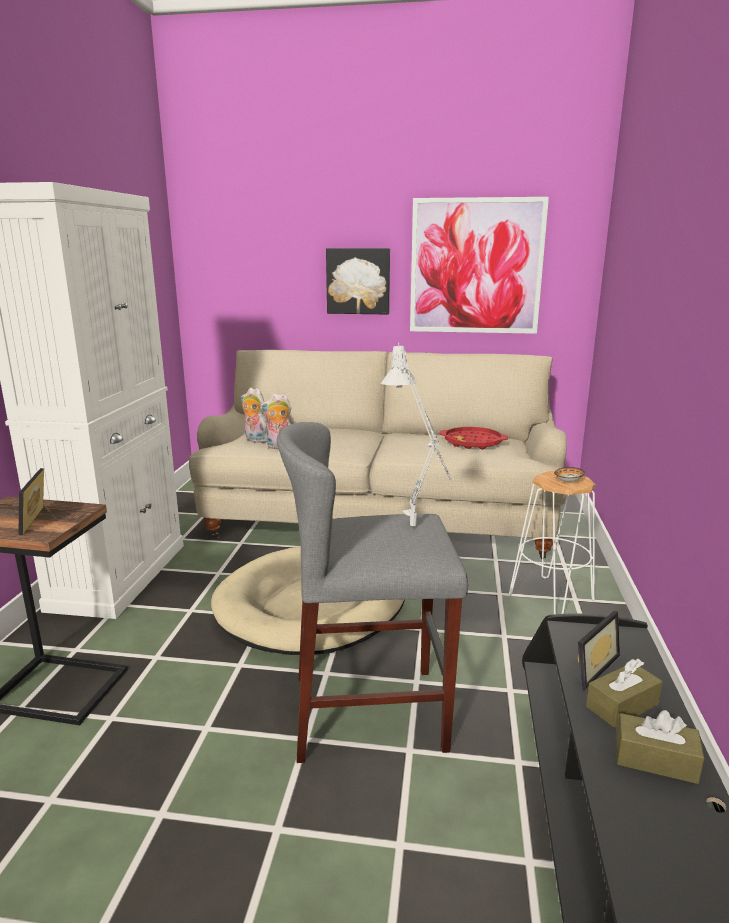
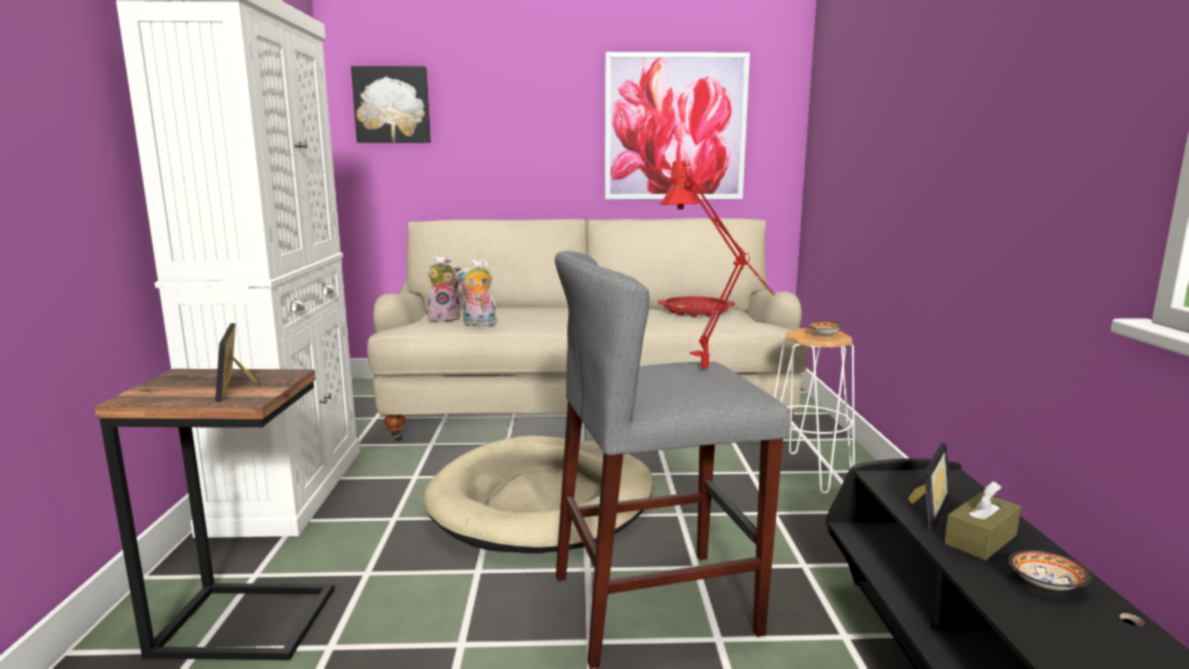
camera: 10 degrees left, 5 degrees down
plush toy [241,388,267,443] -> plush toy turned 150 degrees clockwise [426,256,463,322]
picture [326,248,390,315] -> picture moved to [351,66,431,143]
grey table lamp [381,343,452,526] -> red table lamp [660,157,775,368]
brown tissue box [616,710,704,784] -> bowl [1008,550,1092,590]

